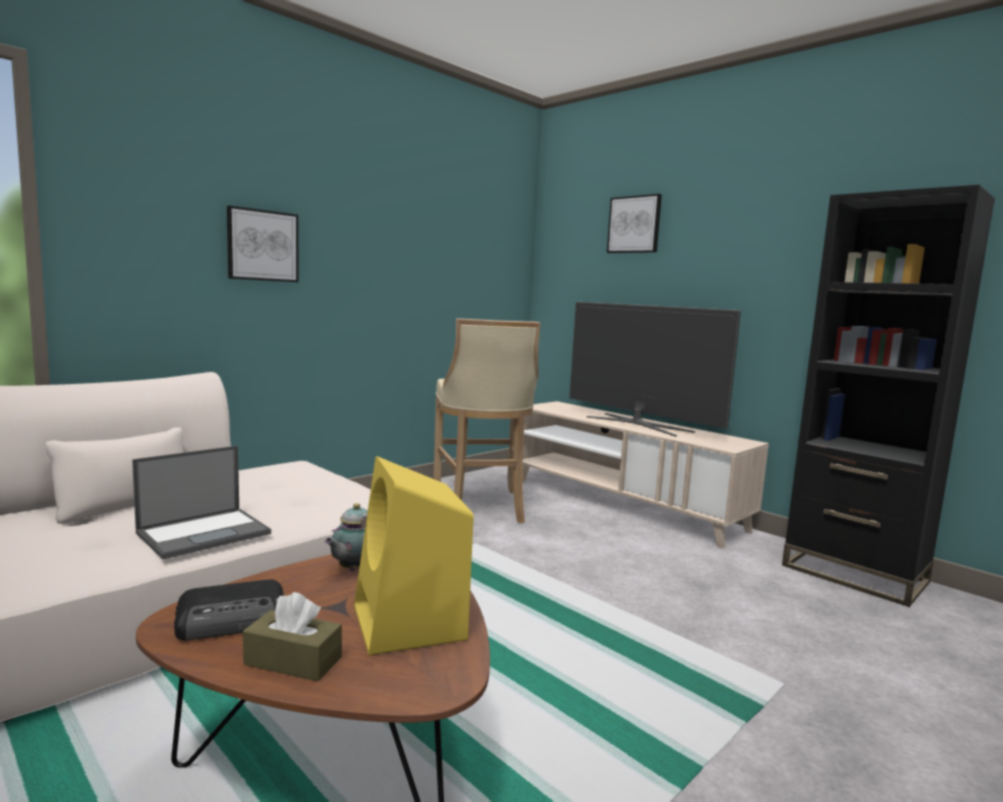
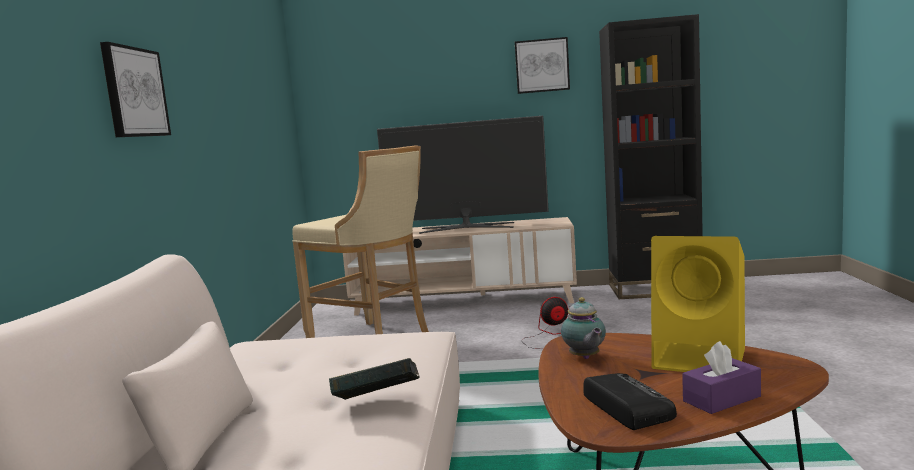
camera: 40 degrees left, 0 degrees up
laptop [132,446,271,560] -> book [329,358,420,400]
radio [174,579,284,640] -> radio turned 45 degrees counterclockwise [583,373,677,430]
brown tissue box [243,592,342,681] -> purple tissue box [682,341,761,414]
picture [607,194,662,253] -> picture moved to [515,37,570,94]
none -> fan [523,297,568,349]

